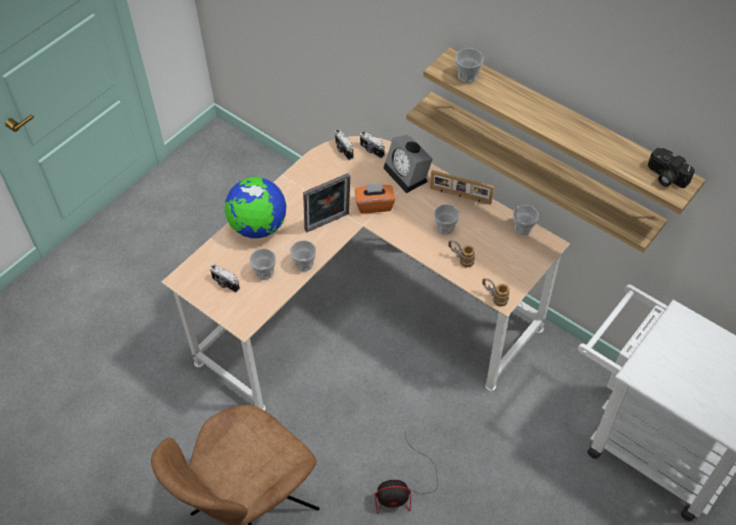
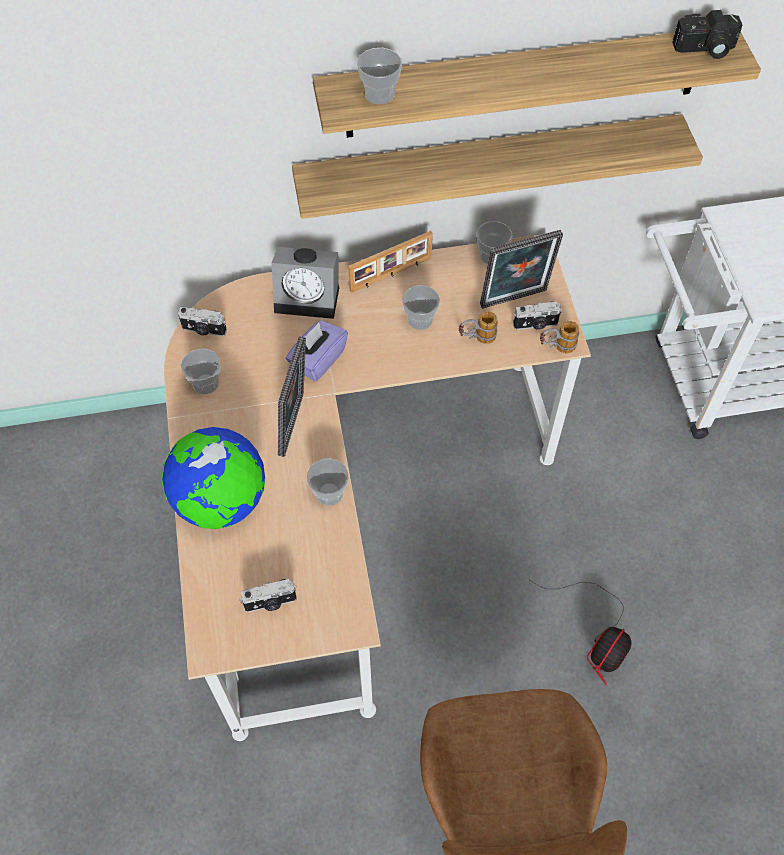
camera: 50 degrees left, 5 degrees up
cup [250,249,276,280] -> cup moved to [181,348,220,394]
orange tissue box [355,183,395,213] -> purple tissue box [286,320,348,382]
camera [360,131,385,158] -> camera moved to [513,301,562,330]
none -> picture frame [480,230,563,309]

